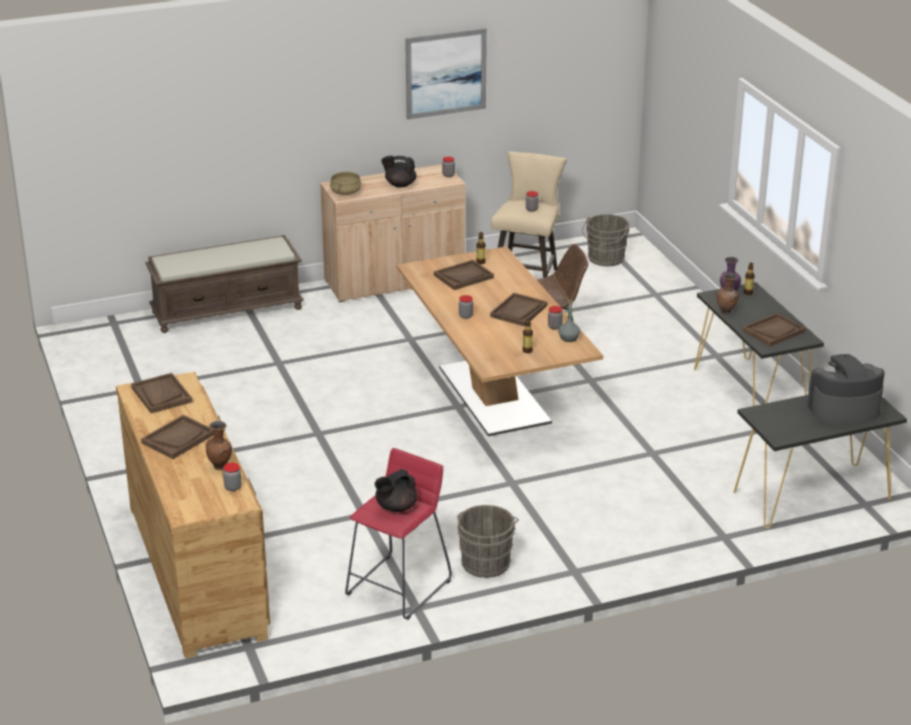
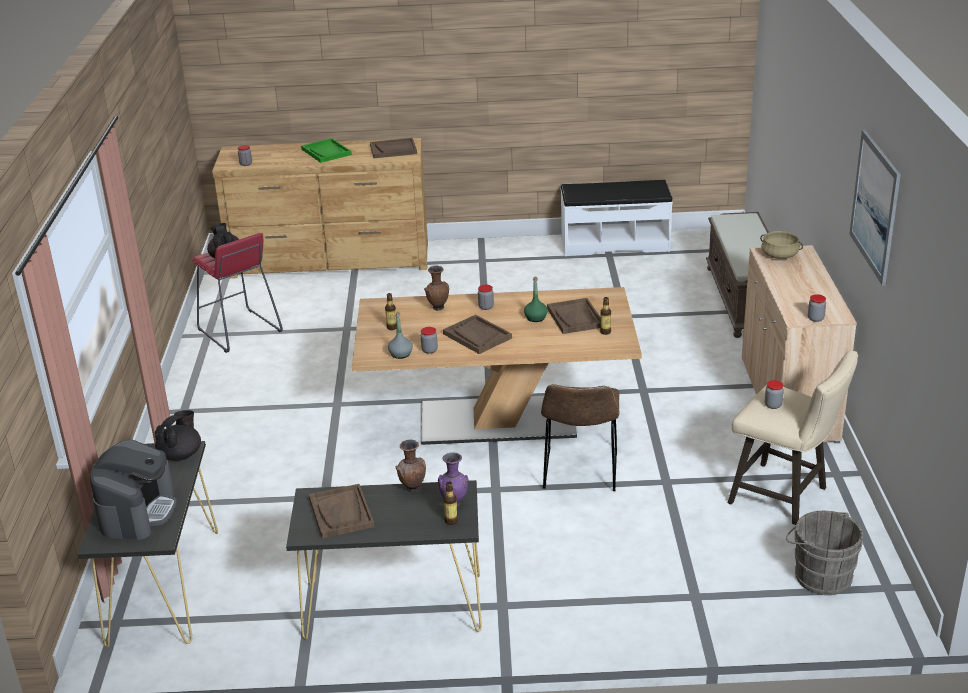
camera: 110 degrees right, 0 degrees up
brown tray [141,415,213,459] -> green tray [301,138,352,163]
brown vase [206,421,232,470] -> brown vase moved to [424,266,449,311]
black teapot [381,156,416,188] -> black teapot moved to [155,410,201,461]
grey bucket [457,505,519,578] -> none
none -> green bottle [524,277,548,322]
none -> white bench [561,180,673,256]

